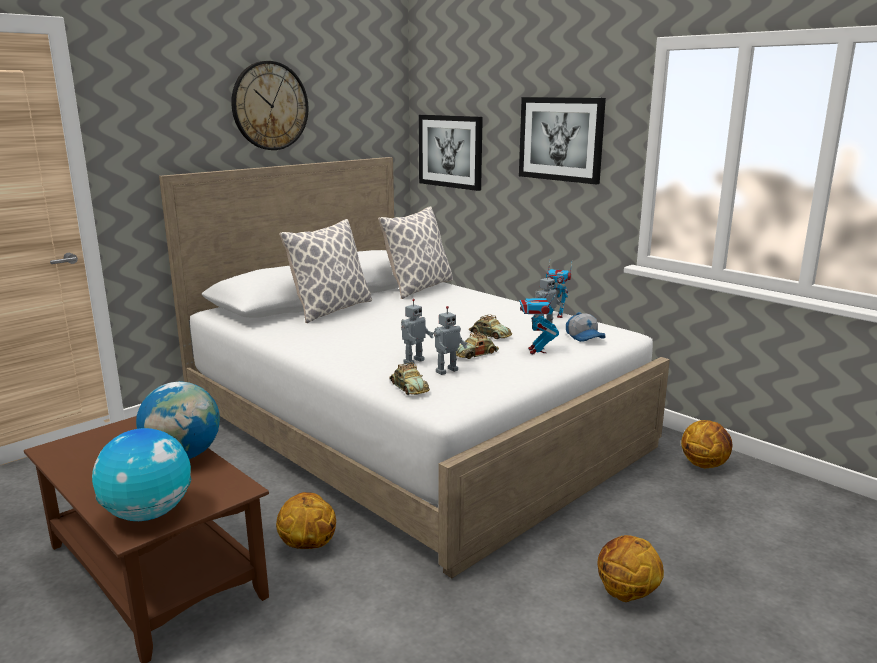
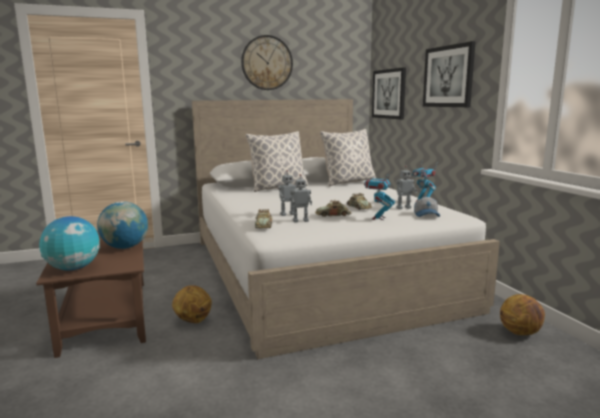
camera: 25 degrees right, 5 degrees down
basketball [598,535,664,602] -> none

